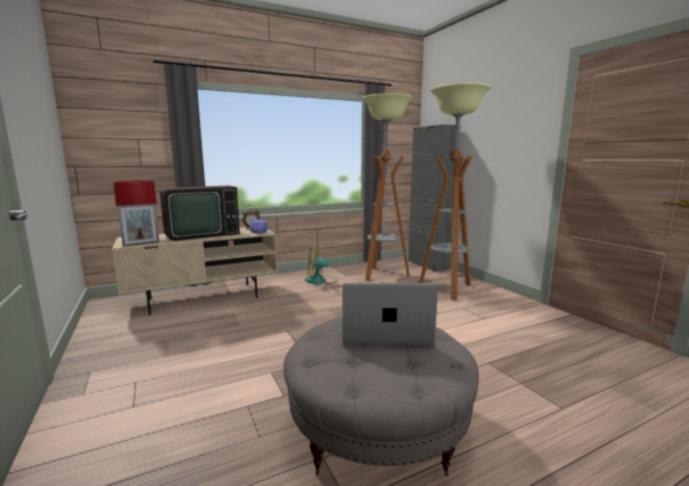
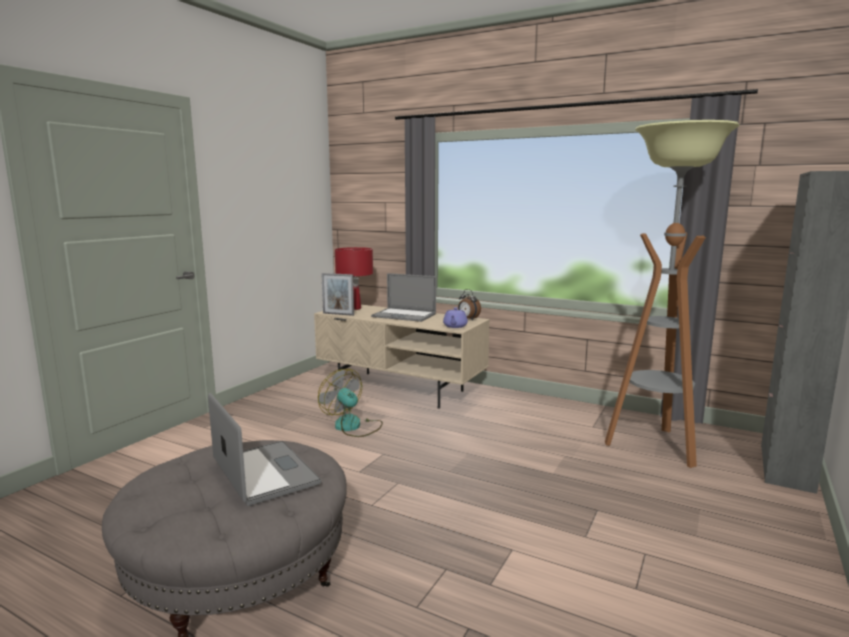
camera: 55 degrees right, 0 degrees up
television [160,186,240,241] -> laptop [371,273,436,322]
fan [305,245,337,284] -> fan moved to [318,369,383,437]
floor lamp [419,83,491,300] -> none

